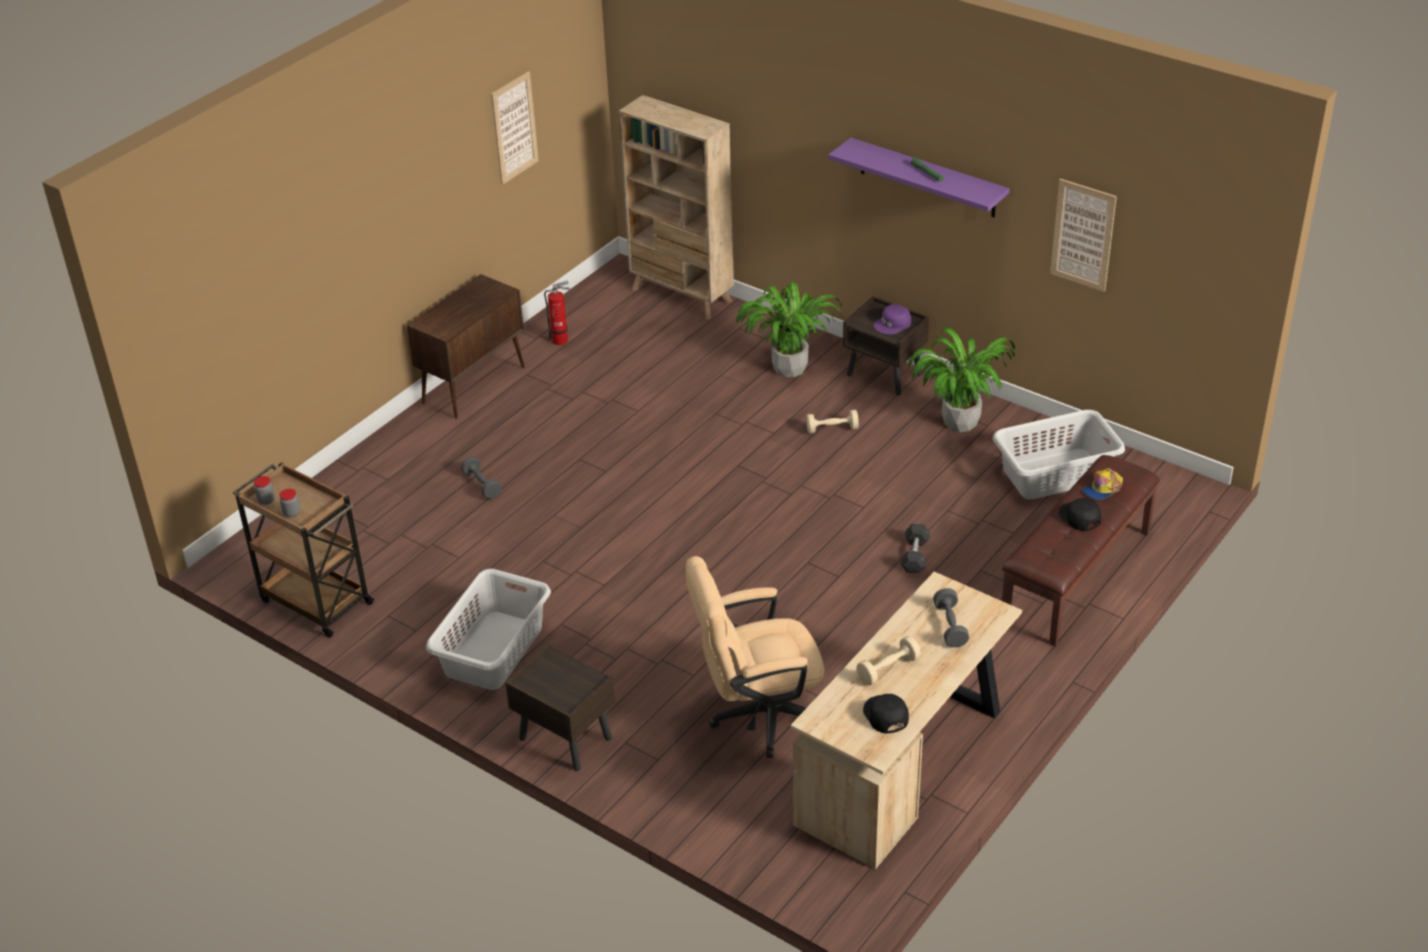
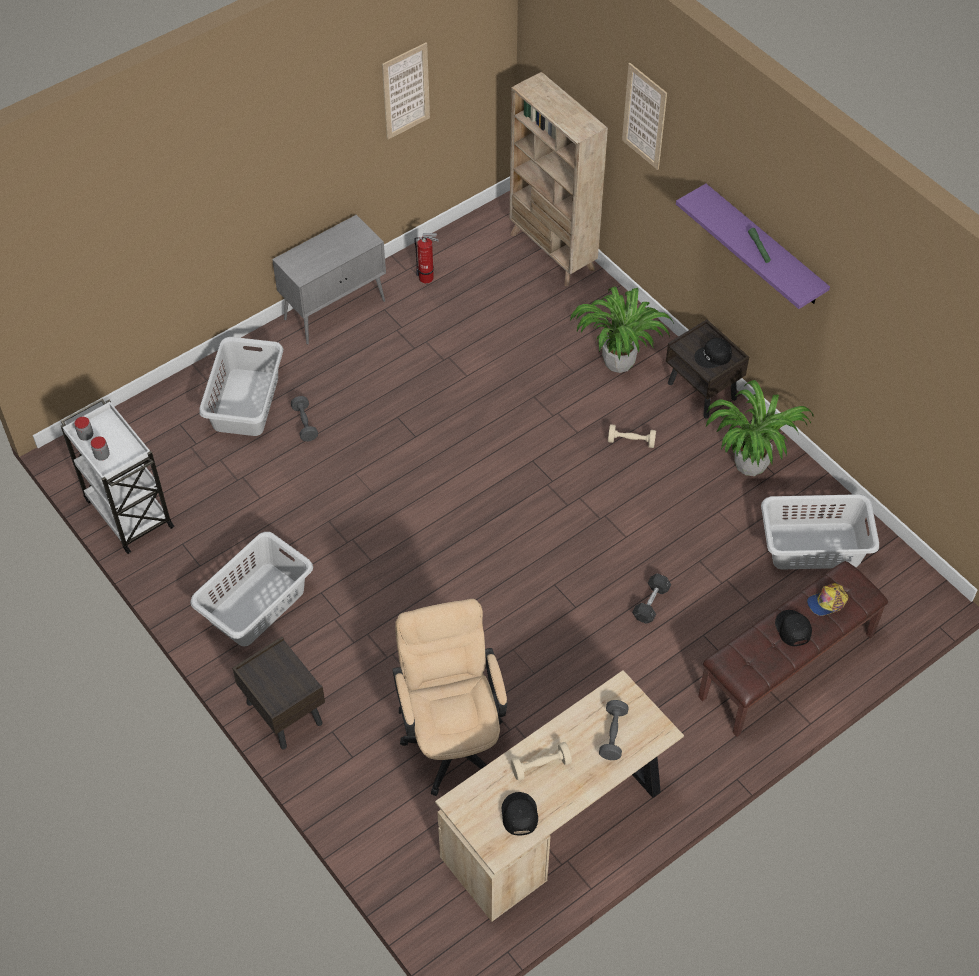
camera: 15 degrees right, 15 degrees up
brown cart [233,462,375,638] -> white cart [61,398,175,554]
brown cabinet [407,274,525,419] -> grey cabinet [272,215,386,344]
beige office chair [685,556,825,758] -> beige office chair turned 75 degrees clockwise [392,599,507,796]
purple cap [874,304,911,334] -> black cap [694,338,732,368]
picture [1050,179,1117,292] -> picture moved to [622,63,667,170]
none -> grey laundry basket [199,337,283,436]

